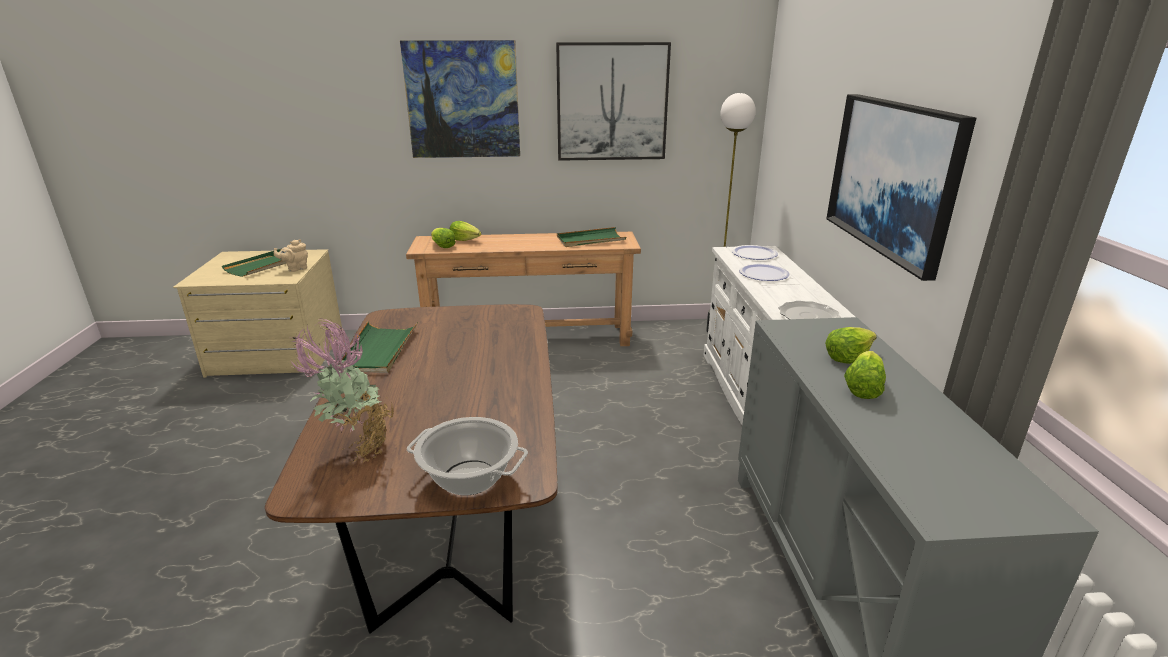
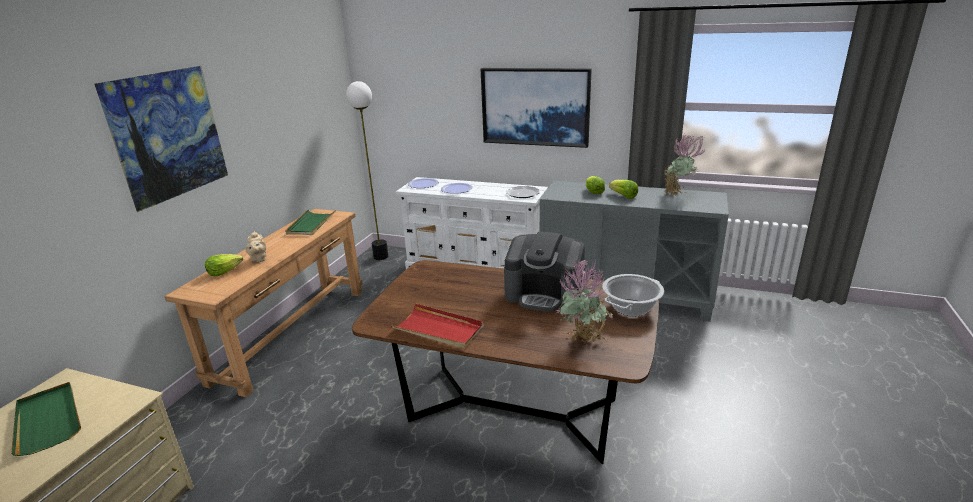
camera: 65 degrees left, 0 degrees up
beige teapot [274,239,308,272] -> beige teapot moved to [245,231,267,262]
green tray [341,321,418,373] -> red tray [391,303,484,349]
lettuce [431,228,456,248] -> none
picture [556,42,671,161] -> none
none -> coffee machine [504,231,585,312]
none -> potted plant [664,134,704,196]

